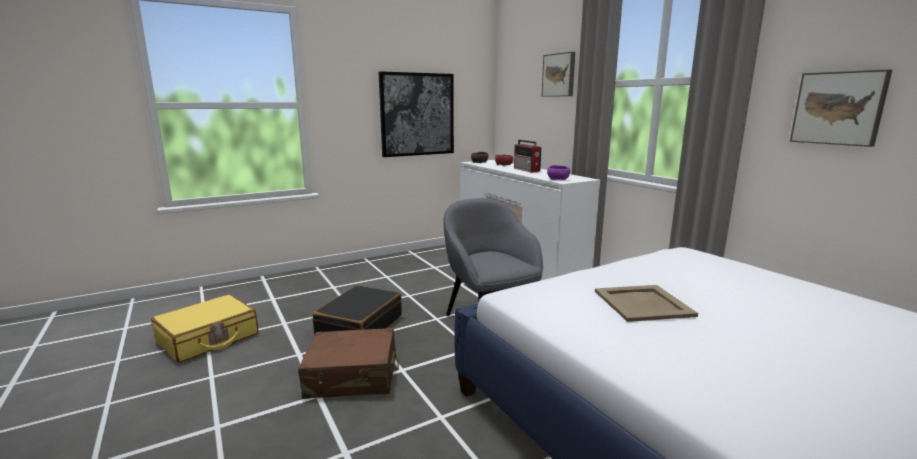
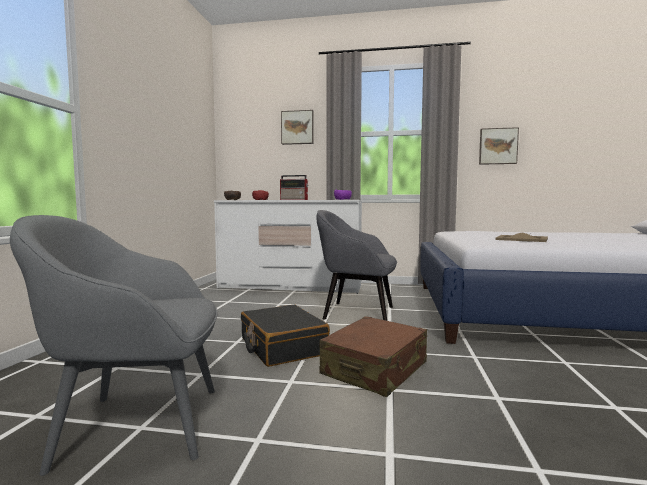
camera: 50 degrees left, 10 degrees down
yellow suitcase [151,295,258,362] -> grey armchair [10,215,217,476]
picture [378,71,454,157] -> none

